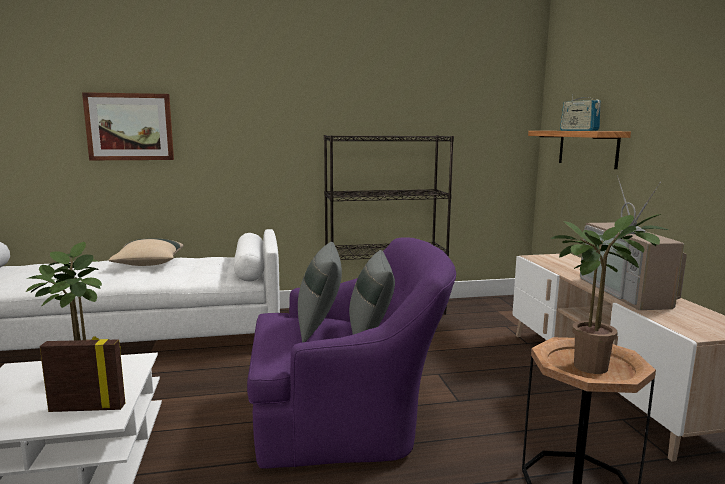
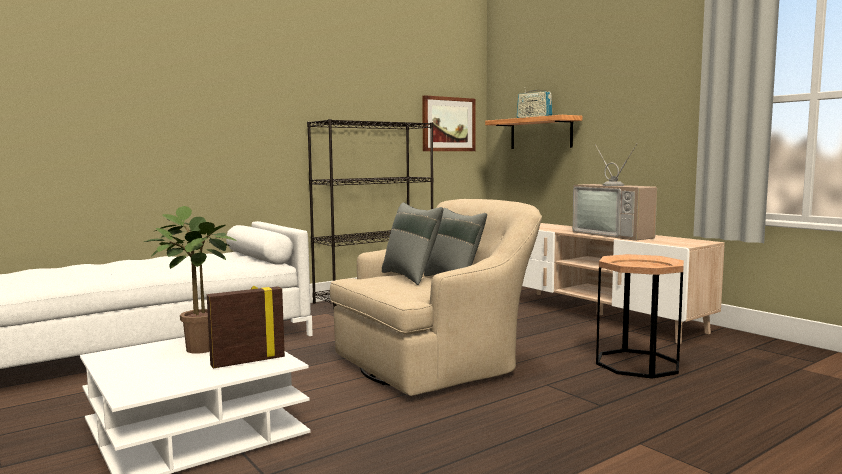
camera: 25 degrees left, 5 degrees down
picture [82,92,174,160] -> picture moved to [422,95,476,151]
beige pillow [108,238,184,266] -> none
purple armchair [247,238,456,468] -> beige armchair [330,199,542,396]
potted plant [550,214,668,374] -> none

